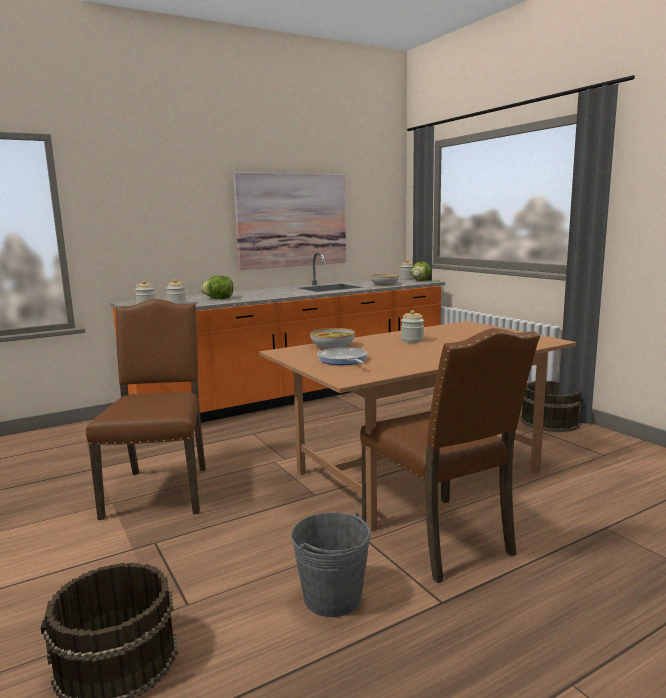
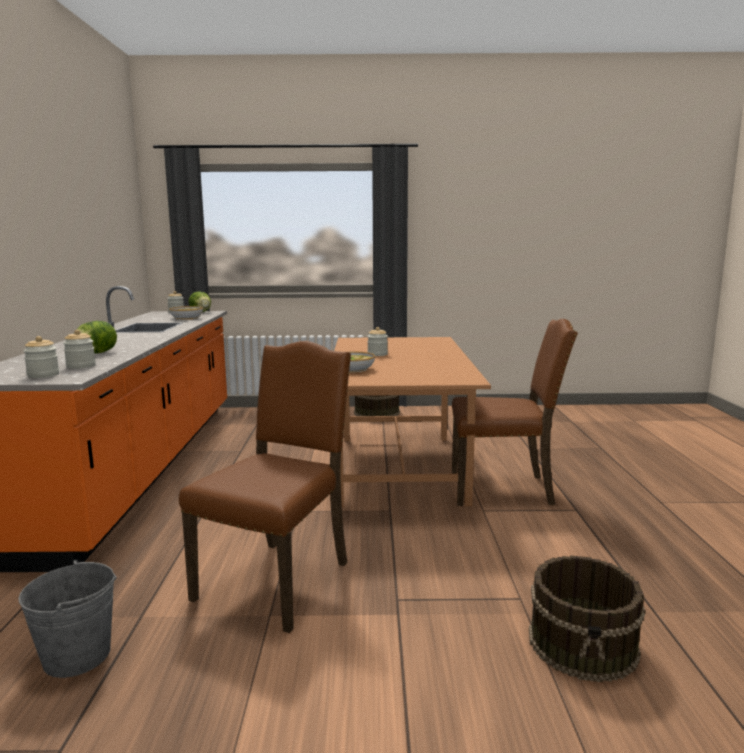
camera: 60 degrees left, 0 degrees up
brown chair [86,299,206,520] -> brown chair turned 90 degrees clockwise [179,341,351,633]
picture [233,172,346,270] -> none
grey bucket [291,512,371,617] -> grey bucket moved to [18,560,117,678]
frying pan [317,347,368,365] -> none

